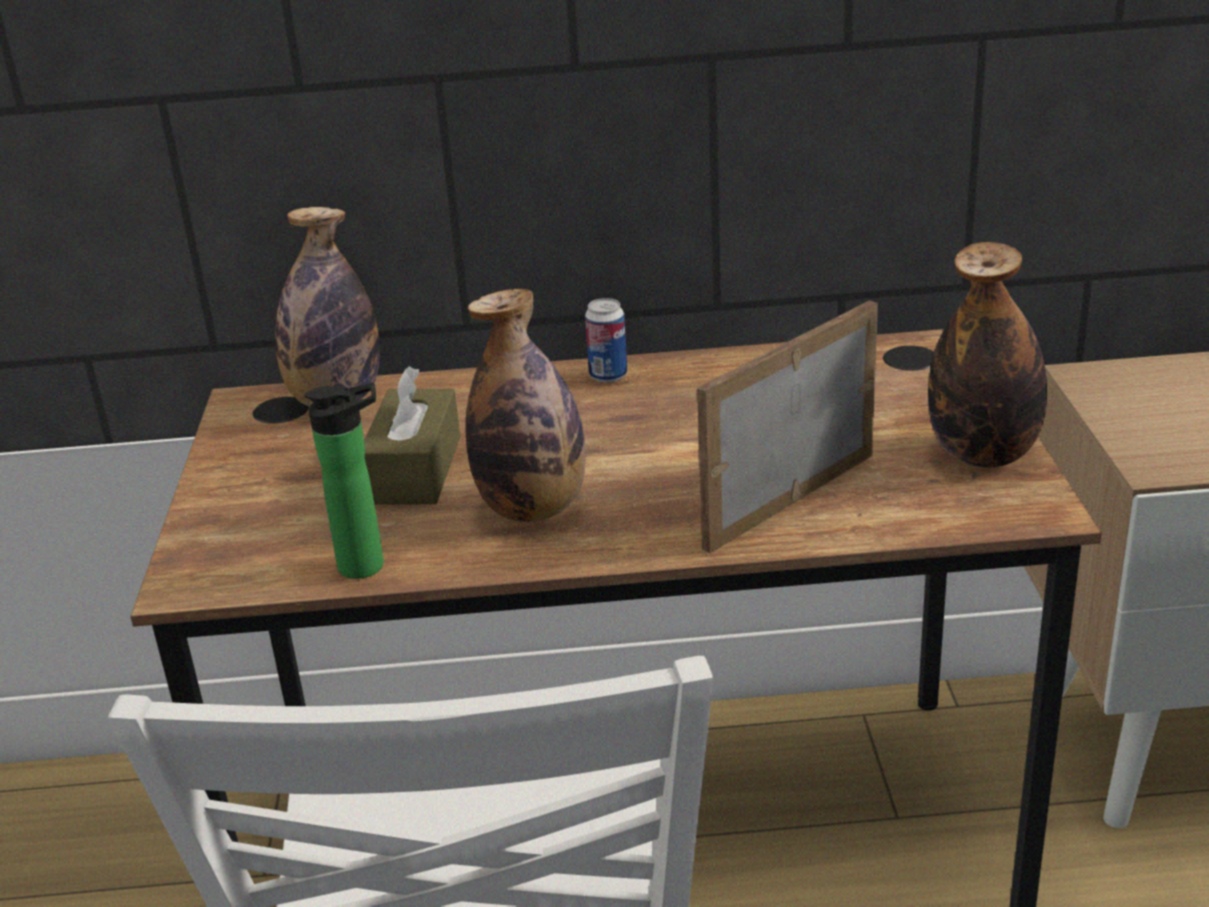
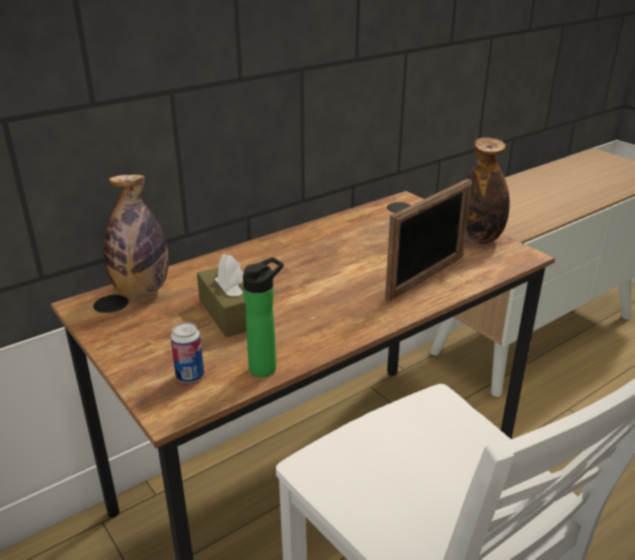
camera: 35 degrees left, 0 degrees up
bottle [465,289,585,522] -> none
can [585,298,627,383] -> can moved to [171,322,204,383]
picture frame [697,300,878,553] -> picture frame turned 150 degrees counterclockwise [385,179,472,301]

